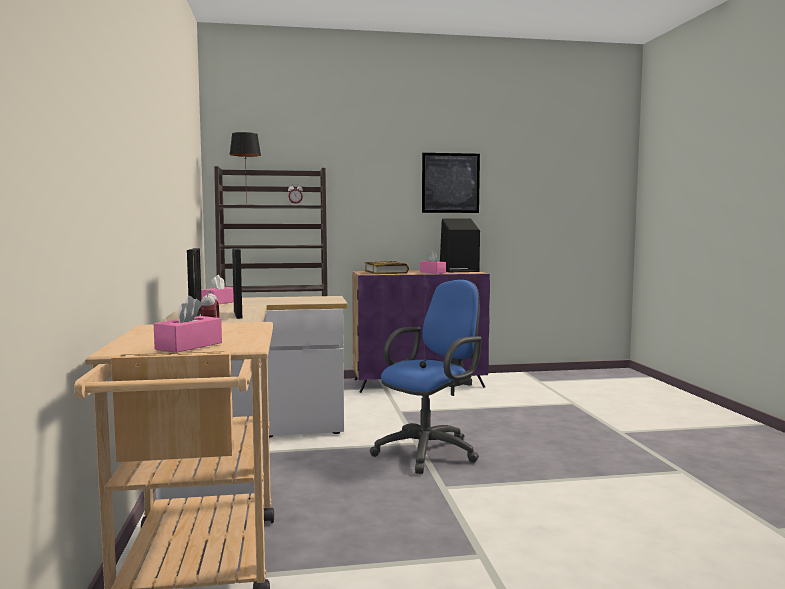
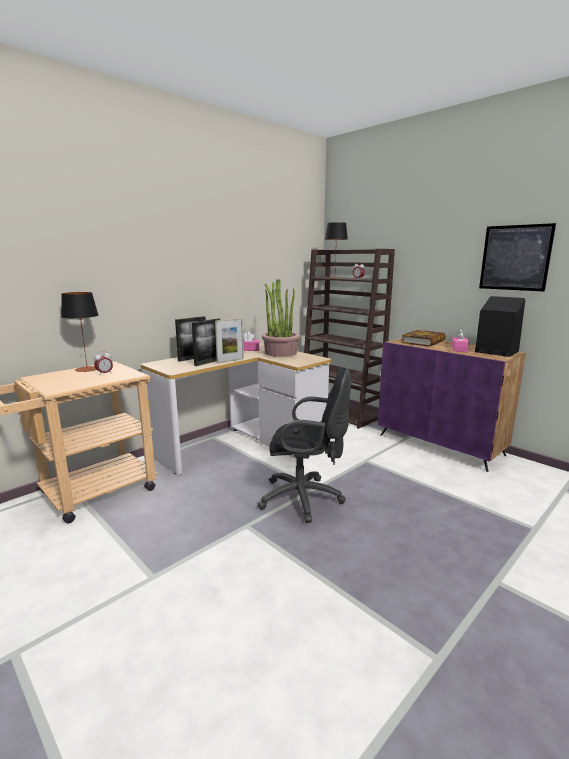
camera: 55 degrees right, 10 degrees up
pink tissue box [154,296,222,353] -> none
blue office chair [370,280,482,474] -> black office chair [257,367,351,523]
none -> table lamp [61,292,98,372]
none -> picture frame [215,318,244,363]
none -> potted plant [262,279,301,357]

